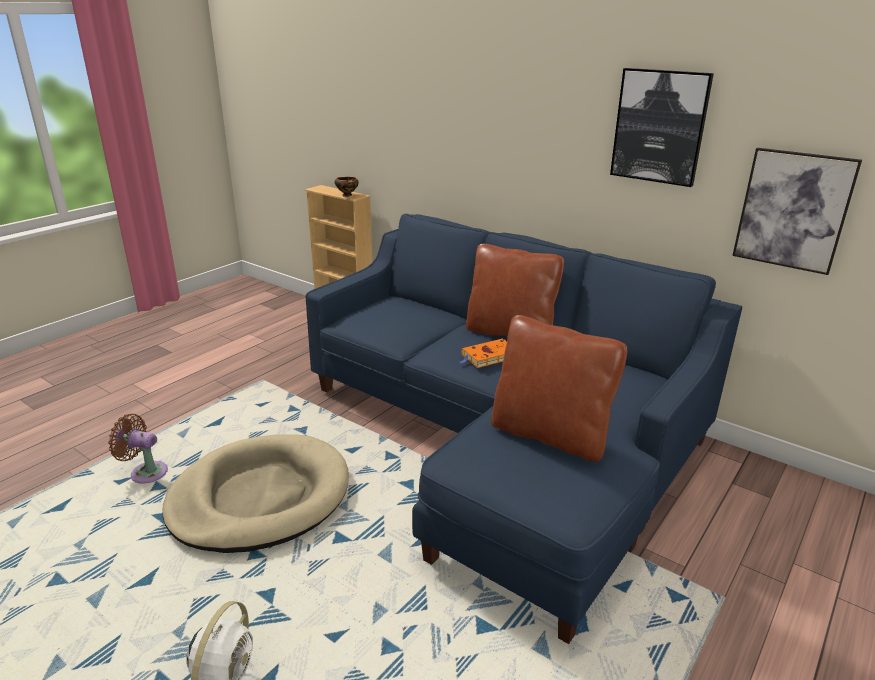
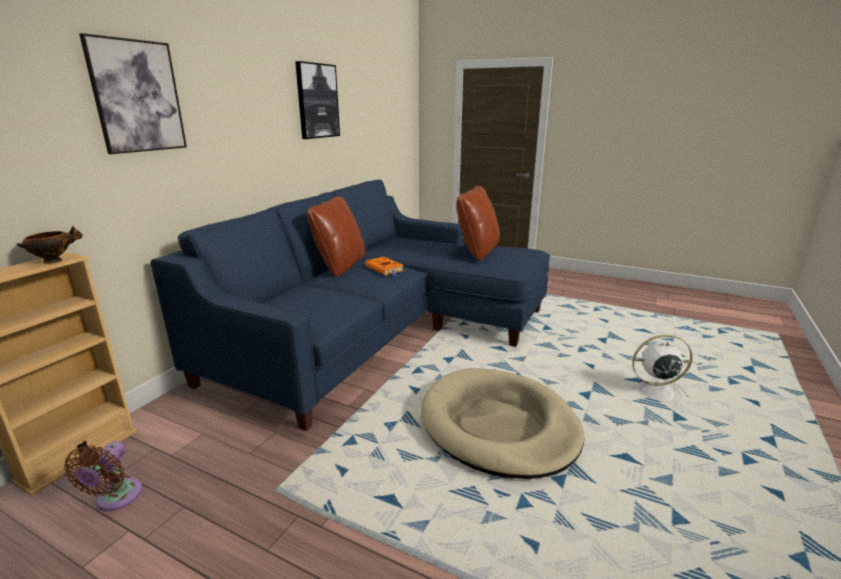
camera: 100 degrees left, 5 degrees down
brown fan [108,414,168,484] -> brown fan moved to [64,441,143,511]
picture [732,148,862,275] -> picture moved to [79,33,187,154]

